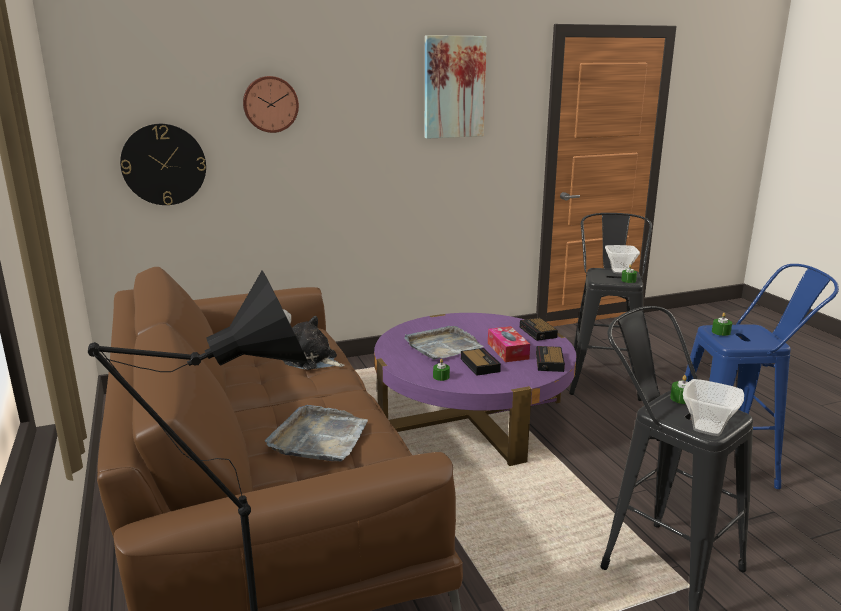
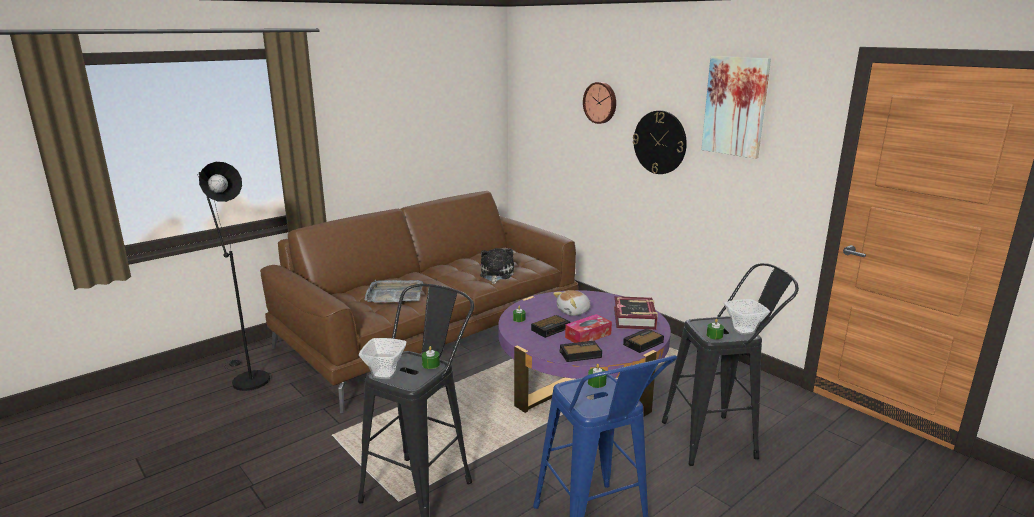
camera: 70 degrees right, 0 degrees up
wall clock [120,124,206,205] -> wall clock moved to [633,110,687,174]
grey tray [404,326,484,360] -> plush toy [553,290,591,316]
none -> book [614,296,658,330]

